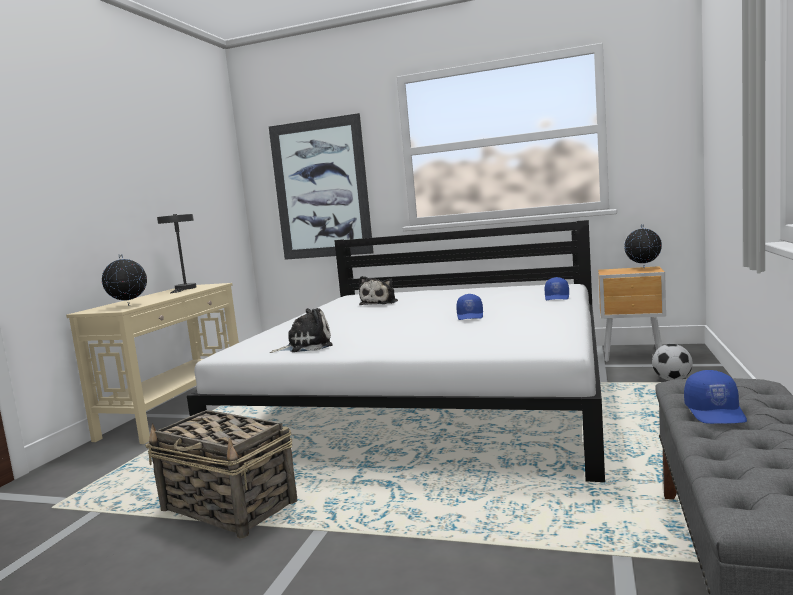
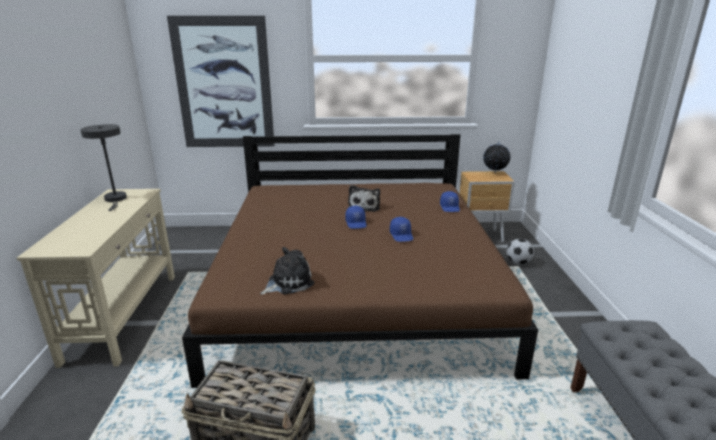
camera: 20 degrees left, 15 degrees up
globe [102,254,147,306] -> none
white bed [187,220,605,482] -> brown bed [182,134,538,388]
plush toy [359,276,398,305] -> plush toy moved to [348,185,380,212]
blue cap [684,370,747,424] -> blue cap moved to [345,206,367,229]

